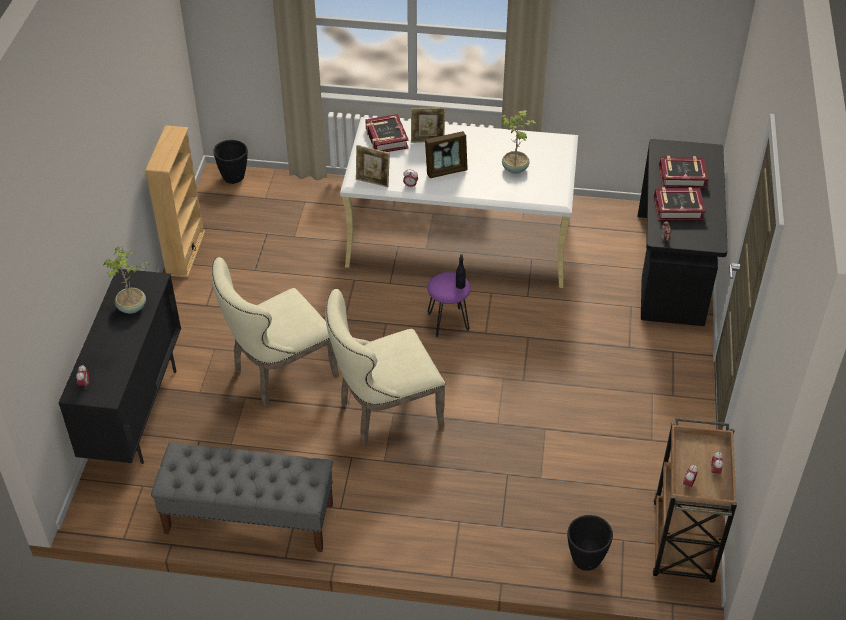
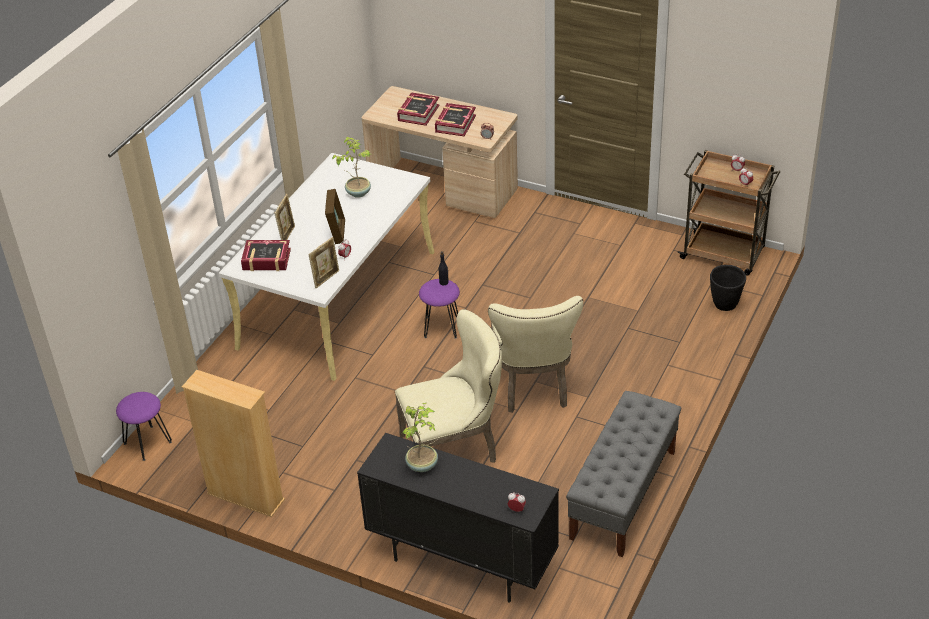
camera: 70 degrees left, 5 degrees down
beige chair [211,257,339,407] -> beige chair turned 90 degrees counterclockwise [395,309,502,463]
black planter [213,140,248,184] -> purple stool [116,392,172,461]
black desk [638,139,728,326] -> beige desk [362,86,518,218]

